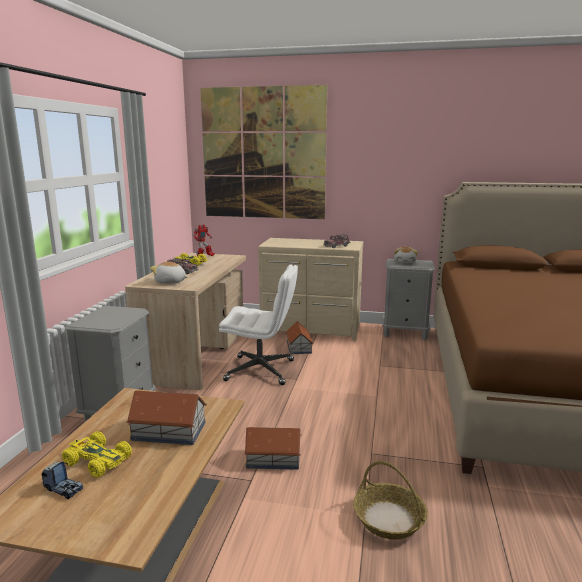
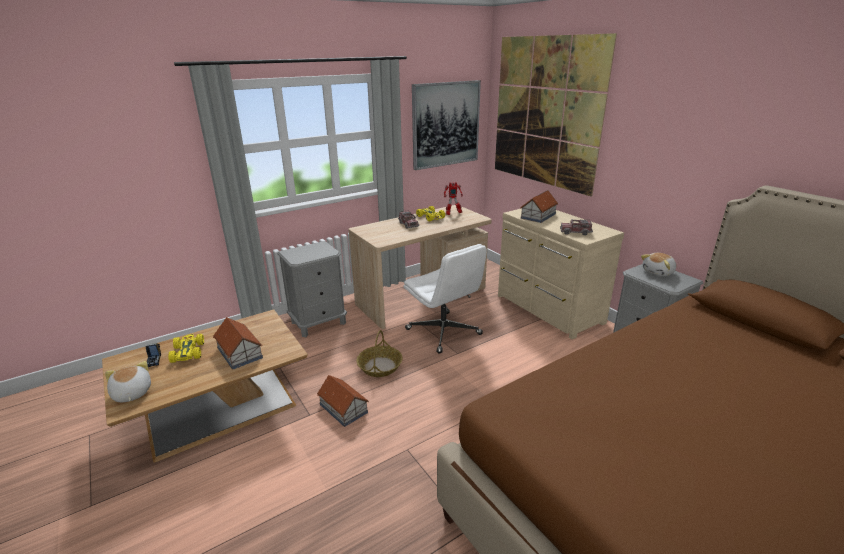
camera: 45 degrees right, 10 degrees up
plush toy [150,261,187,284] -> plush toy moved to [105,361,151,402]
toy house [286,321,314,354] -> toy house moved to [520,190,558,223]
basket [353,461,428,540] -> basket moved to [356,330,403,377]
none -> picture [412,80,481,170]

